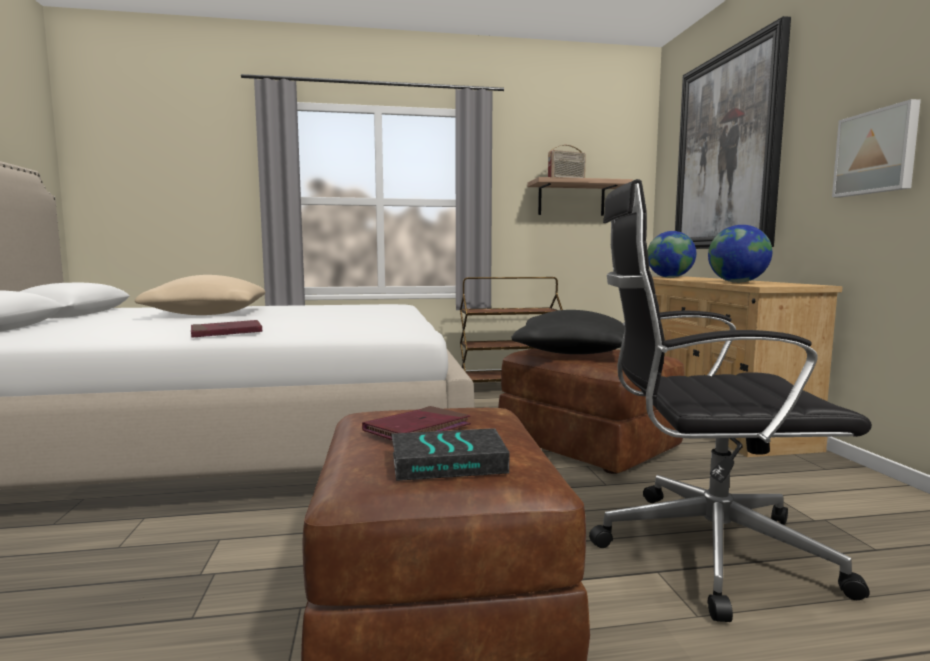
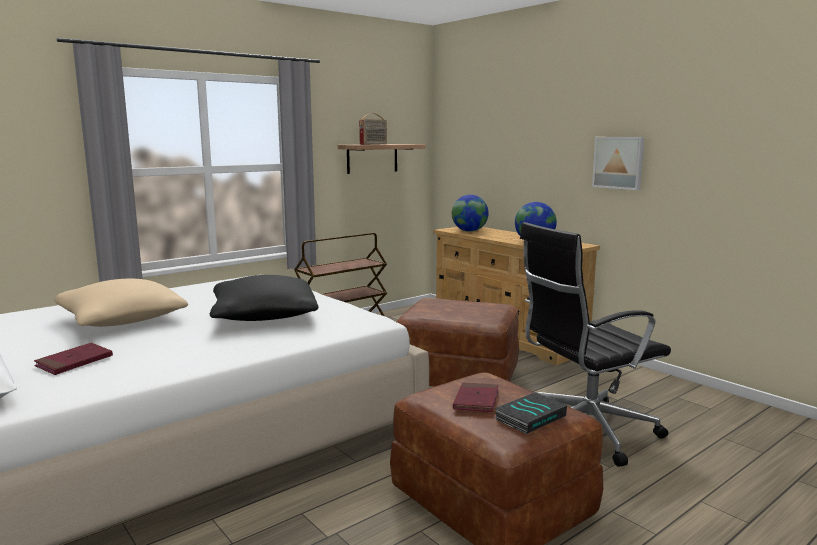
camera: 30 degrees left, 5 degrees up
red book [191,320,262,338] -> red book moved to [34,343,113,375]
black pillow [511,310,625,354] -> black pillow moved to [210,275,319,321]
picture [675,16,791,249] -> none

